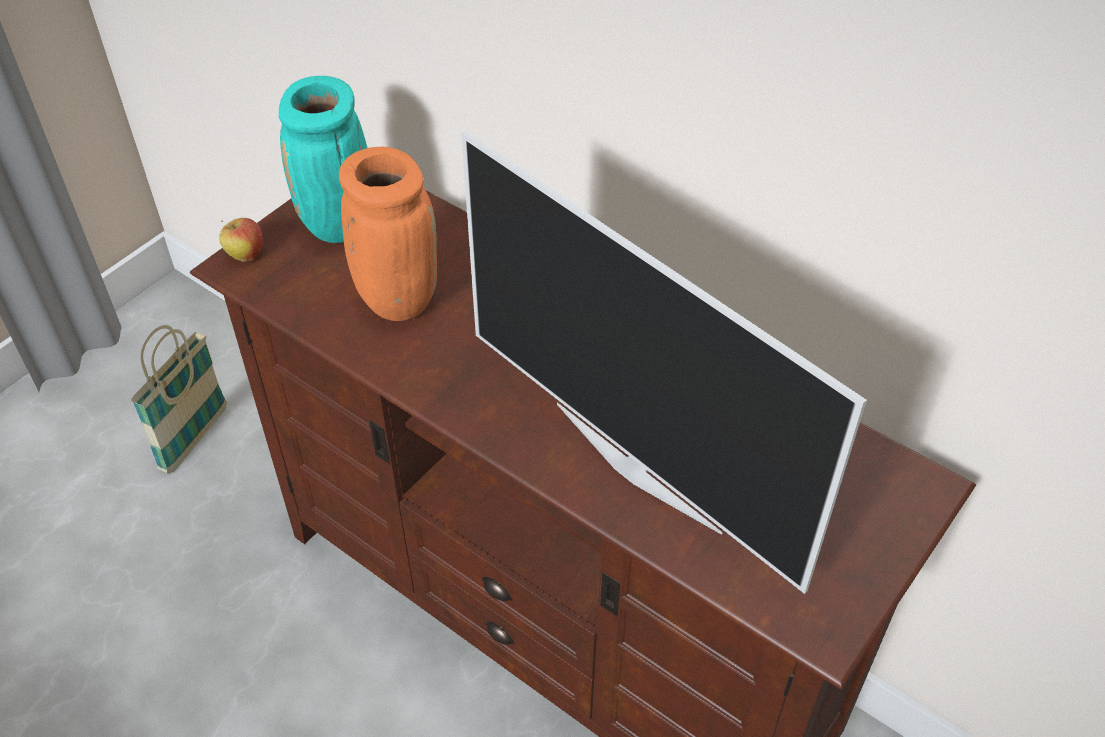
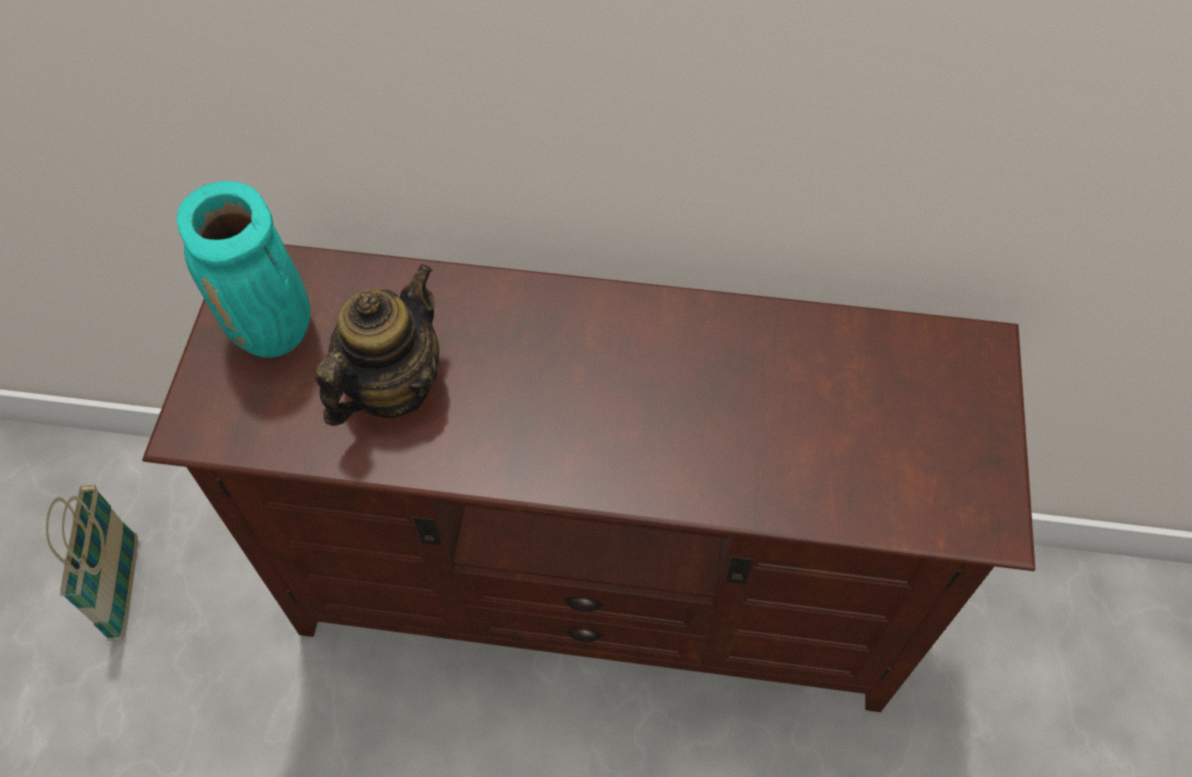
camera: 30 degrees left, 10 degrees up
apple [219,218,263,262] -> none
orange vase [339,147,437,321] -> teapot [315,264,440,426]
television [461,131,867,594] -> none

